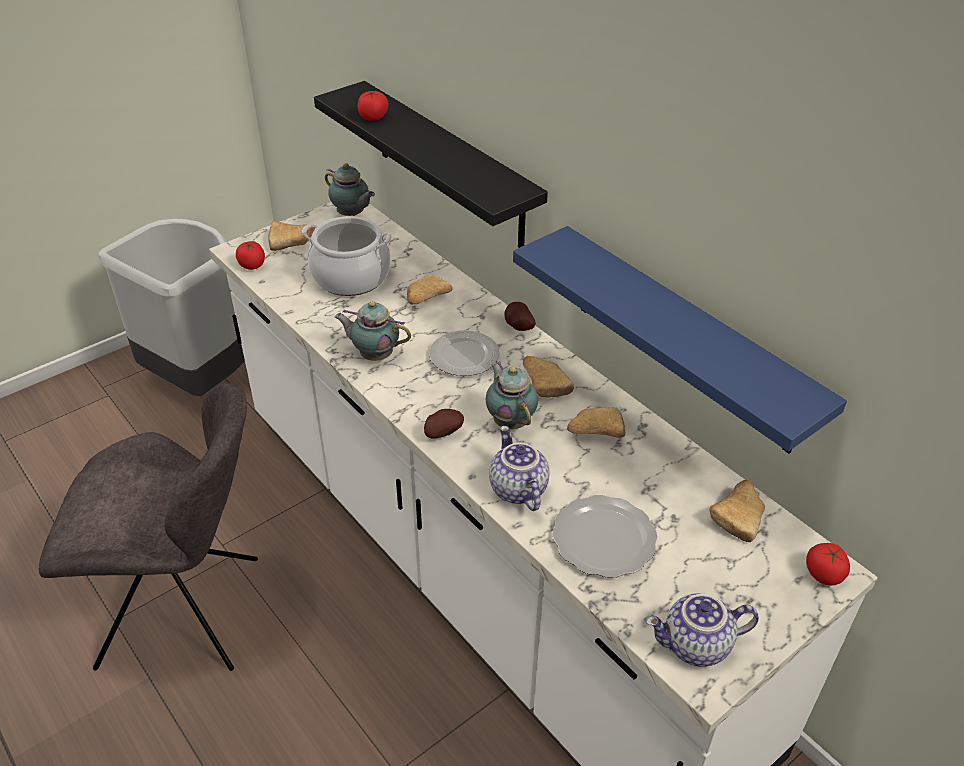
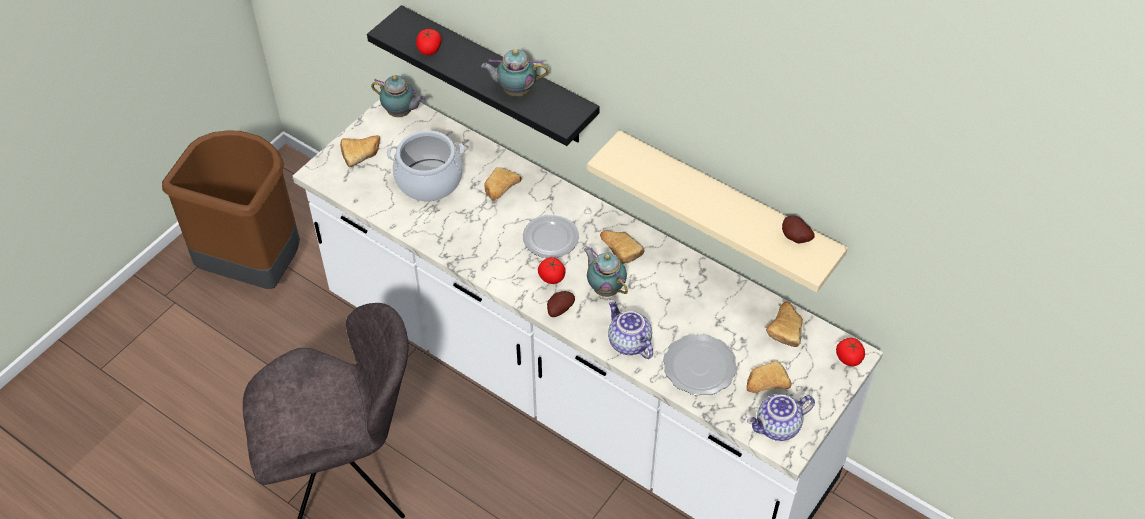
camera: 15 degrees left, 10 degrees up
grey trash can [98,219,245,396] -> brown trash can [162,131,300,289]
tomato [236,241,265,270] -> tomato moved to [538,257,566,284]
teapot [335,301,411,361] -> teapot moved to [481,49,549,97]
potato [504,302,536,331] -> potato moved to [782,216,815,244]
blue shelf [513,226,847,454] -> beige shelf [587,130,848,293]
bread [567,407,625,438] -> bread moved to [747,361,792,393]

